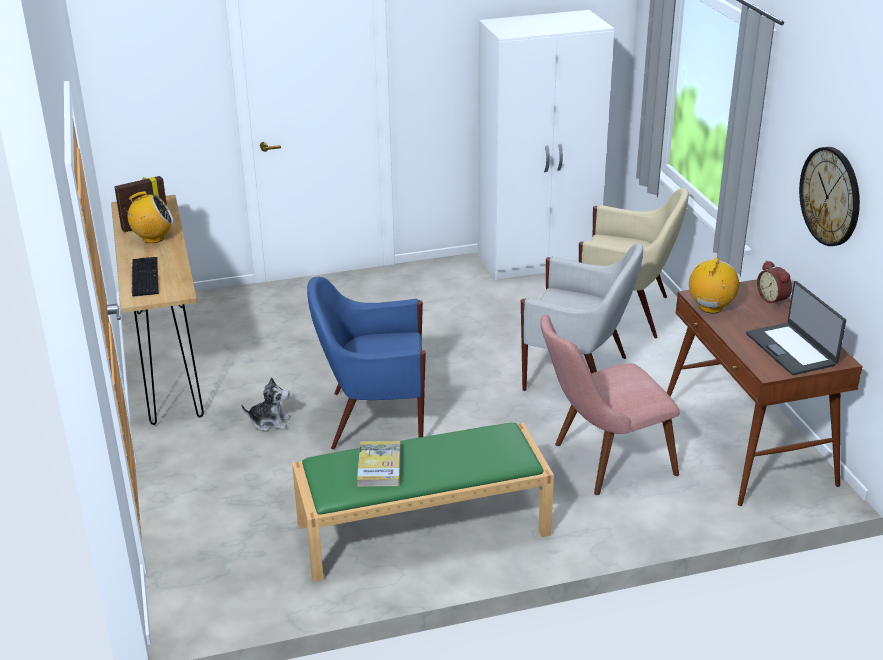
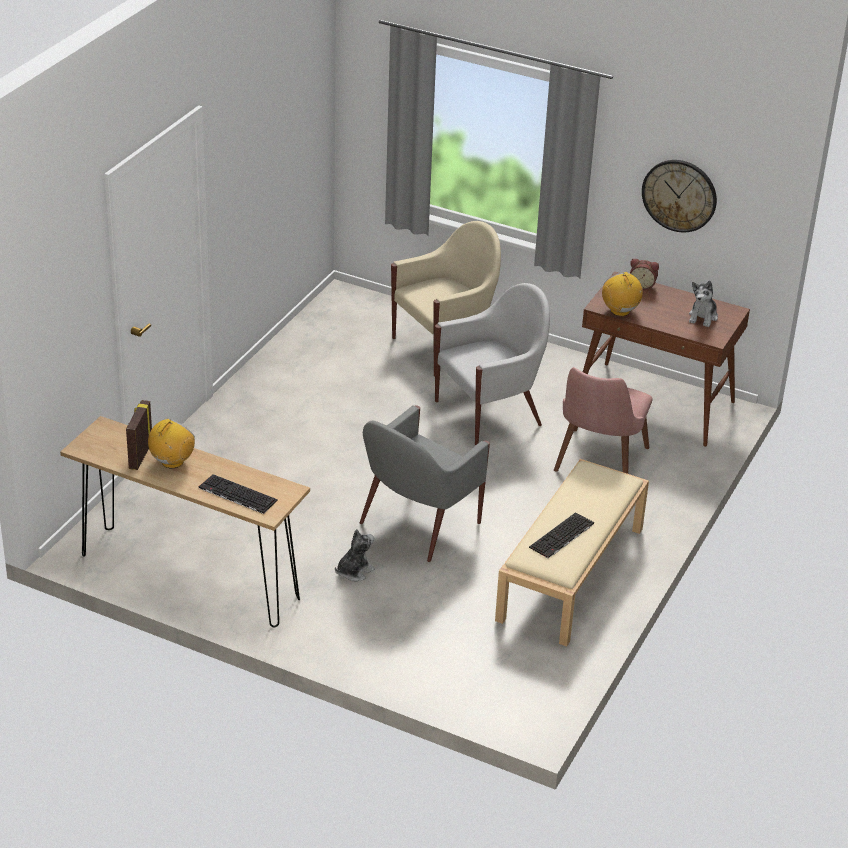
camera: 50 degrees left, 5 degrees up
green bench [292,423,554,582] -> beige bench [495,459,649,647]
blue armchair [307,276,426,449] -> grey armchair [360,405,490,562]
book [357,441,401,487] -> keyboard [529,513,594,558]
white wardrobe [478,10,614,281] -> none
laptop [746,281,846,375] -> plush toy [689,281,718,327]

